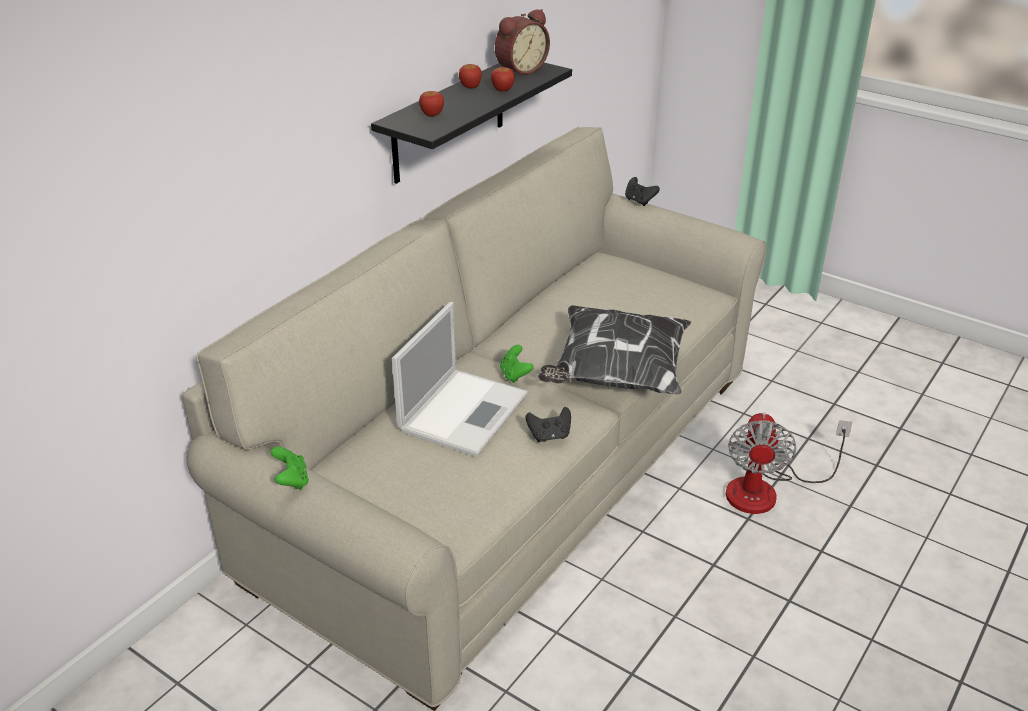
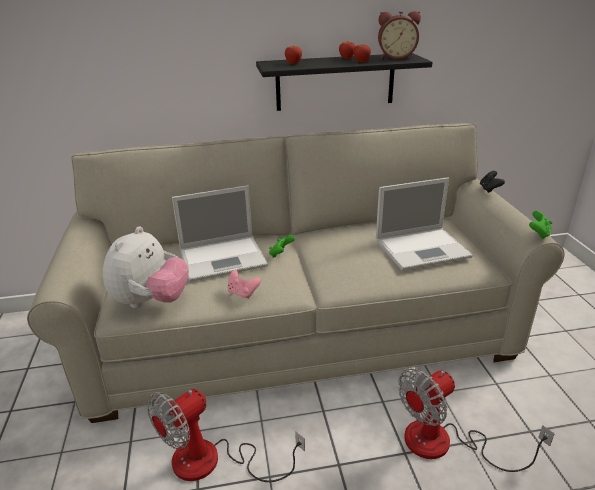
camera: 45 degrees right, 5 degrees down
green game controller [271,447,309,490] -> green game controller moved to [529,211,552,239]
black game controller [526,407,571,442] -> pink game controller [228,270,261,299]
pillow [538,305,691,395] -> none
none -> plush toy [103,226,189,308]
none -> fan [147,389,305,482]
none -> laptop [376,177,473,271]

